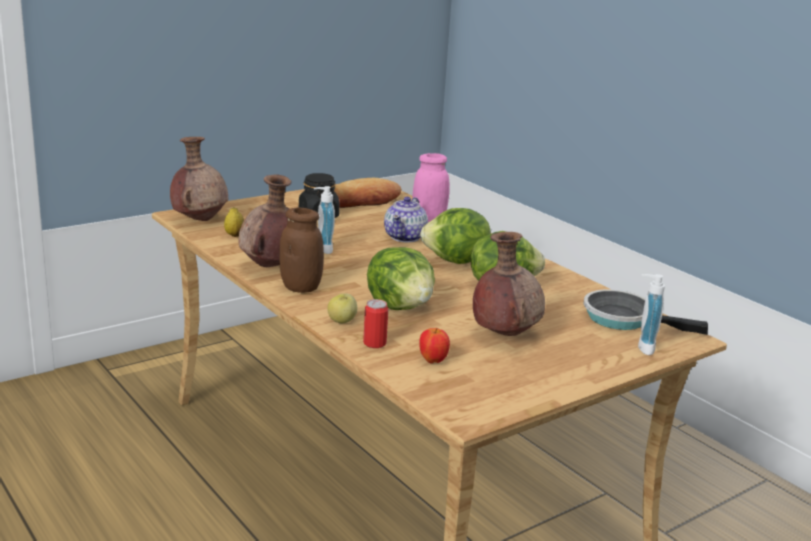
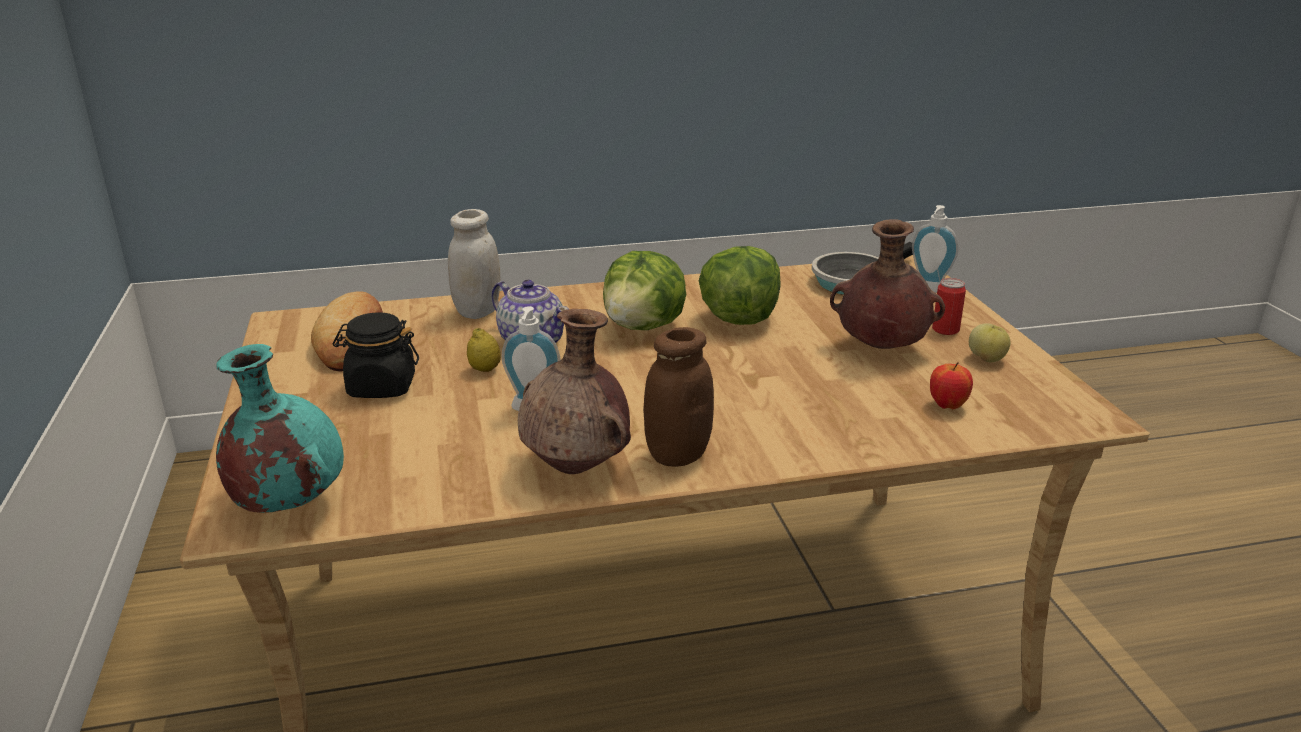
camera: 65 degrees left, 5 degrees up
brown vase [170,137,228,221] -> turquoise vase [216,344,344,513]
lemon [224,208,244,237] -> lemon moved to [467,328,501,372]
apple [327,294,357,323] -> apple moved to [969,323,1011,362]
can [363,299,388,348] -> can moved to [932,278,966,335]
lettuce [367,247,435,310] -> none
pink jar [412,153,450,222] -> white jar [448,209,501,319]

